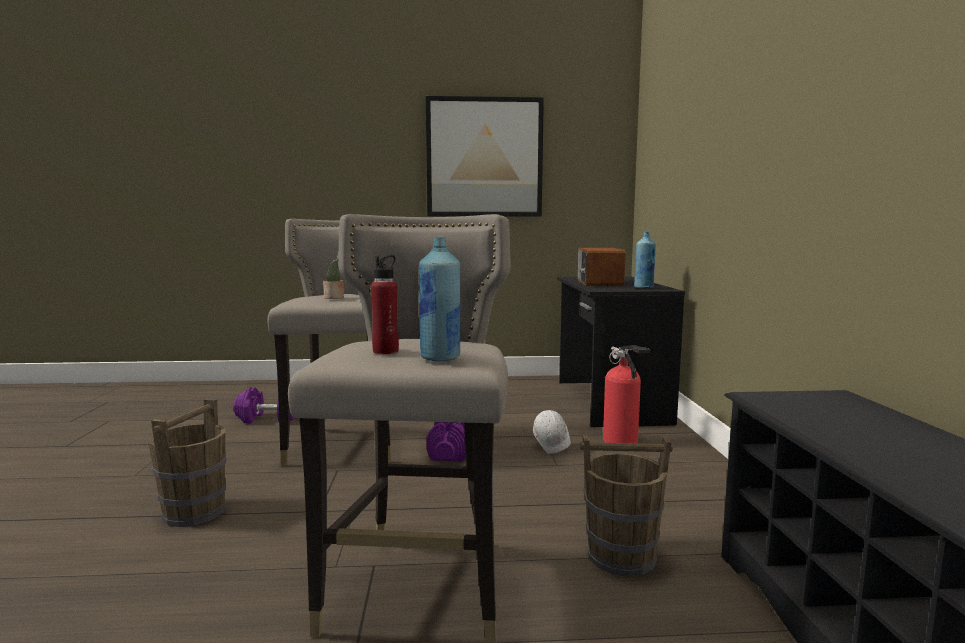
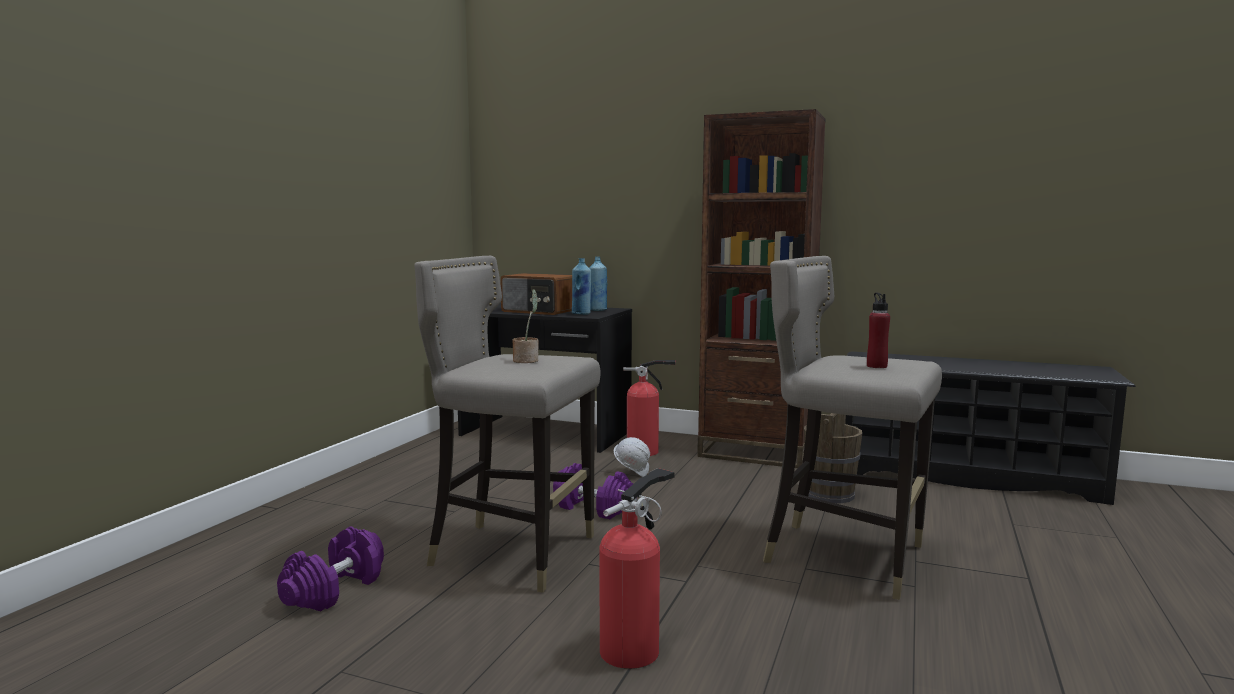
camera: 65 degrees left, 0 degrees up
brown bucket [148,399,226,527] -> fire extinguisher [599,468,674,669]
blue bottle [418,237,460,361] -> blue bottle moved to [572,258,591,315]
picture [426,96,544,217] -> none
none -> brown bookcase [697,109,826,468]

